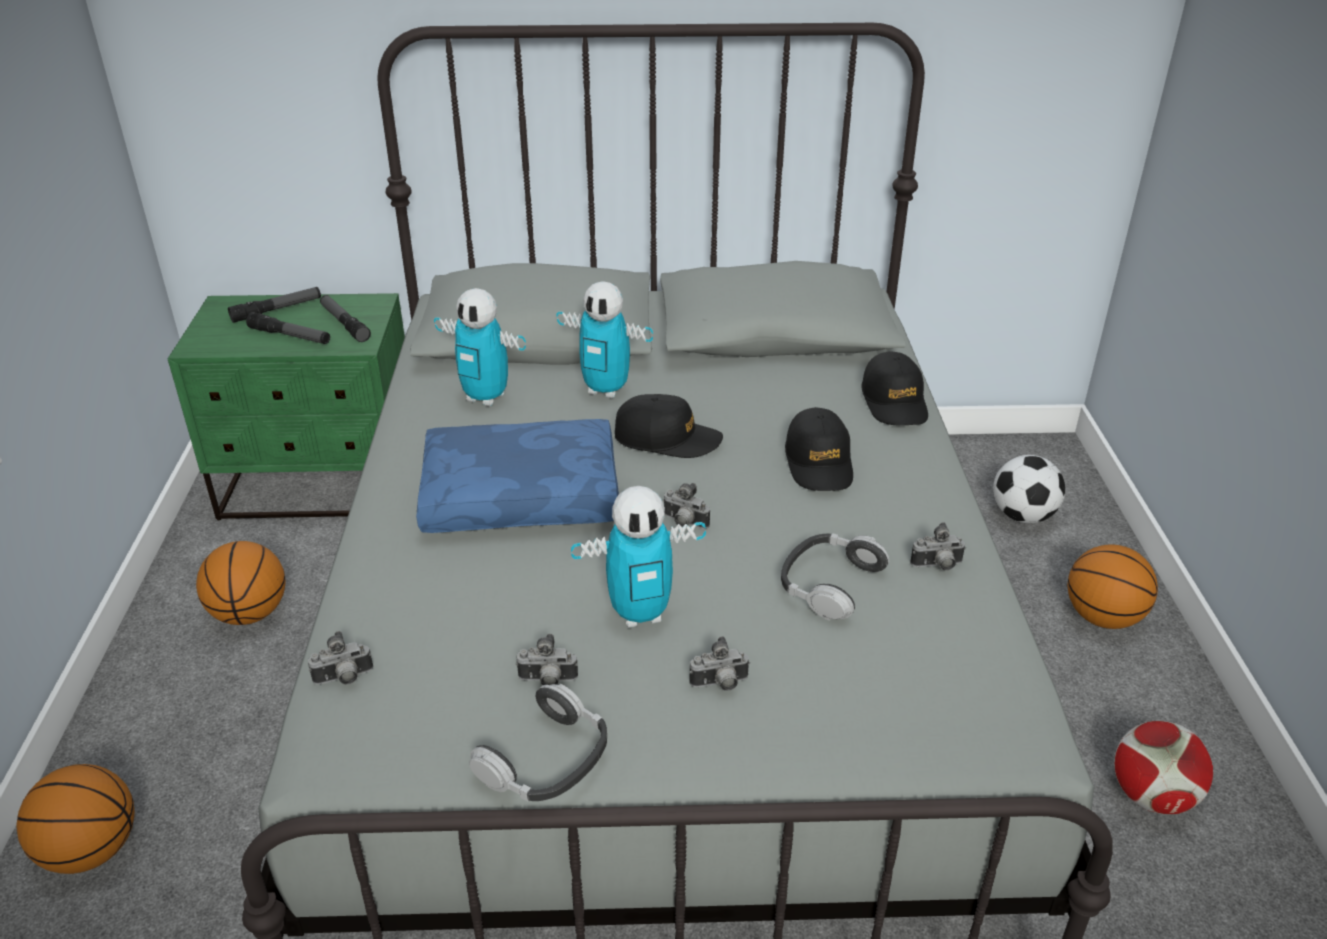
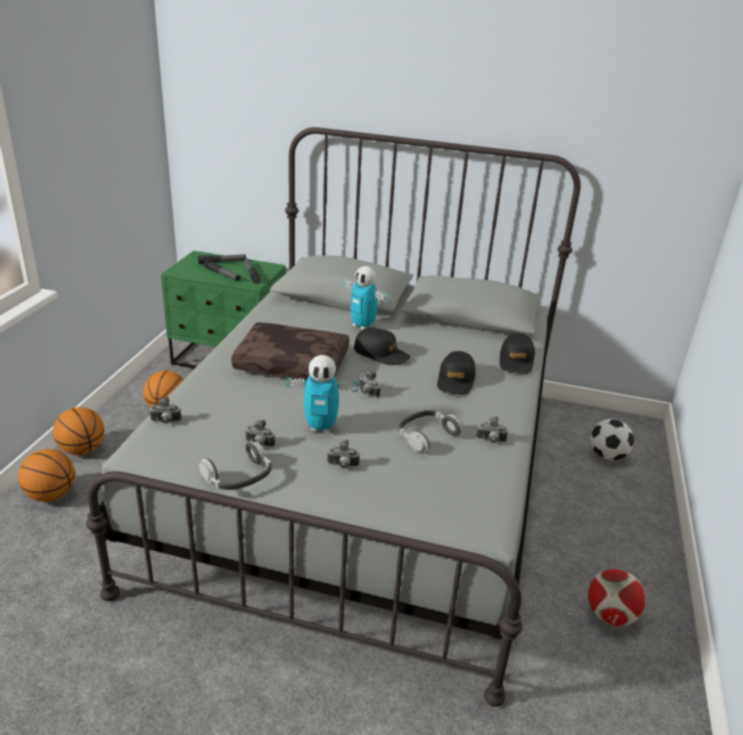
camera: 15 degrees right, 5 degrees down
blue pillow [416,419,619,533] -> brown pillow [231,322,349,380]
toy robot [434,288,526,407] -> none
basketball [1068,545,1158,629] -> basketball moved to [53,407,104,455]

